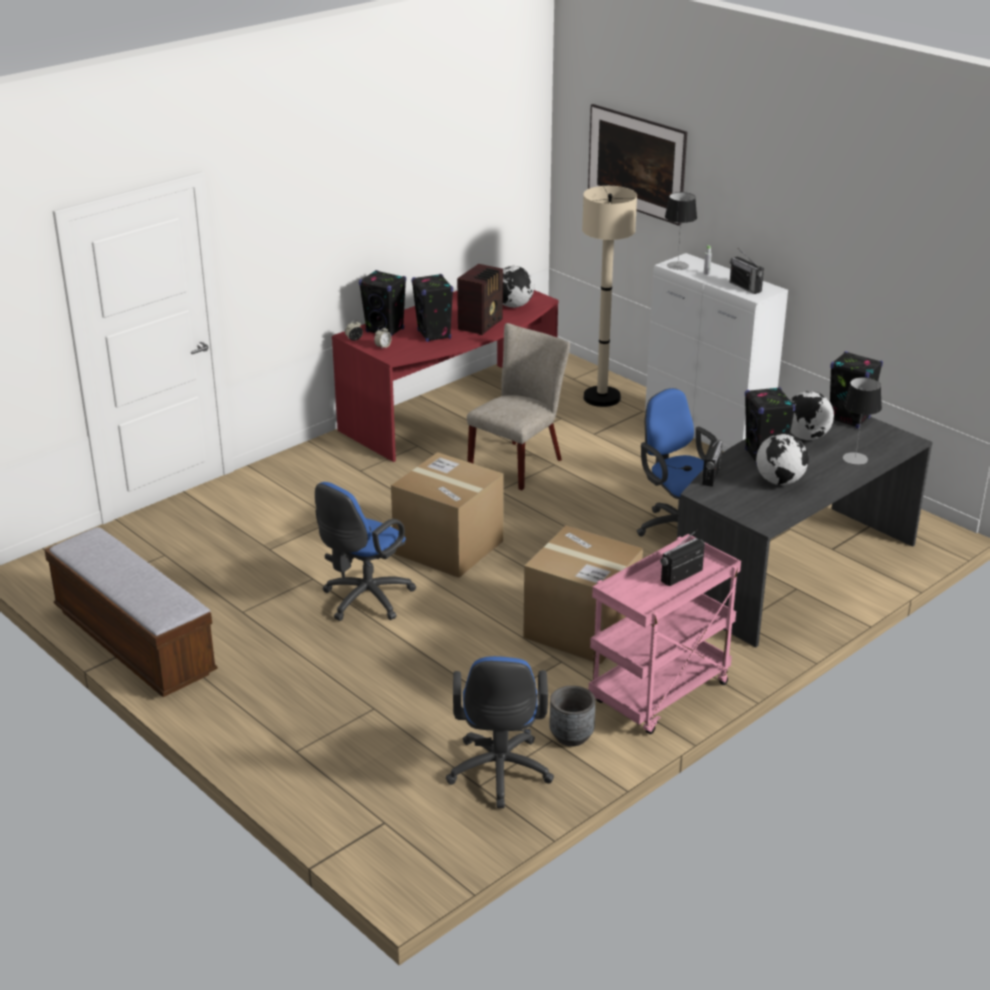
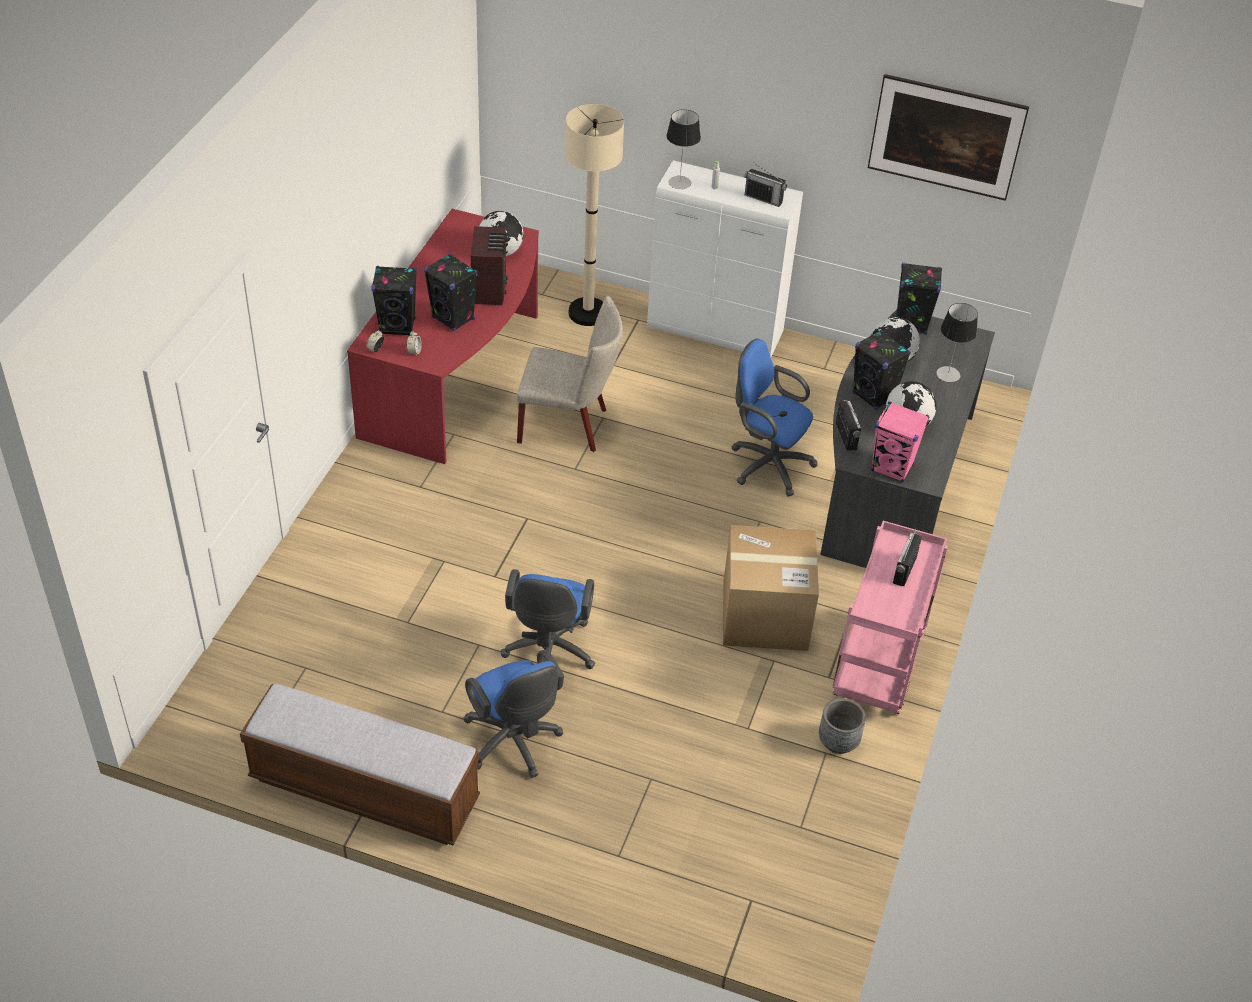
camera: 30 degrees left, 15 degrees up
cardboard box [391,452,504,578] -> none
blue office chair [446,656,554,808] -> blue office chair moved to [463,650,564,778]
beige chair [467,323,570,490] -> beige chair turned 90 degrees clockwise [517,296,623,452]
picture [588,104,687,226] -> picture moved to [868,74,1029,201]
none -> pink speaker [871,401,930,483]

